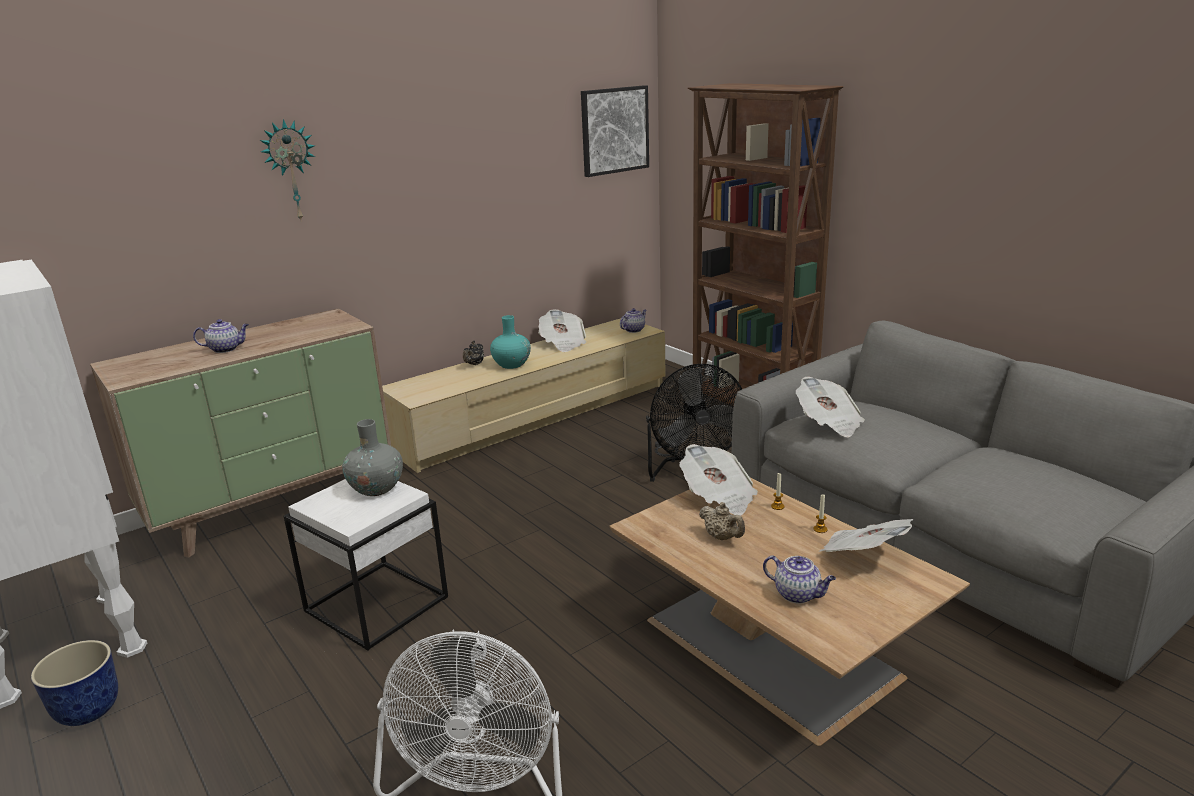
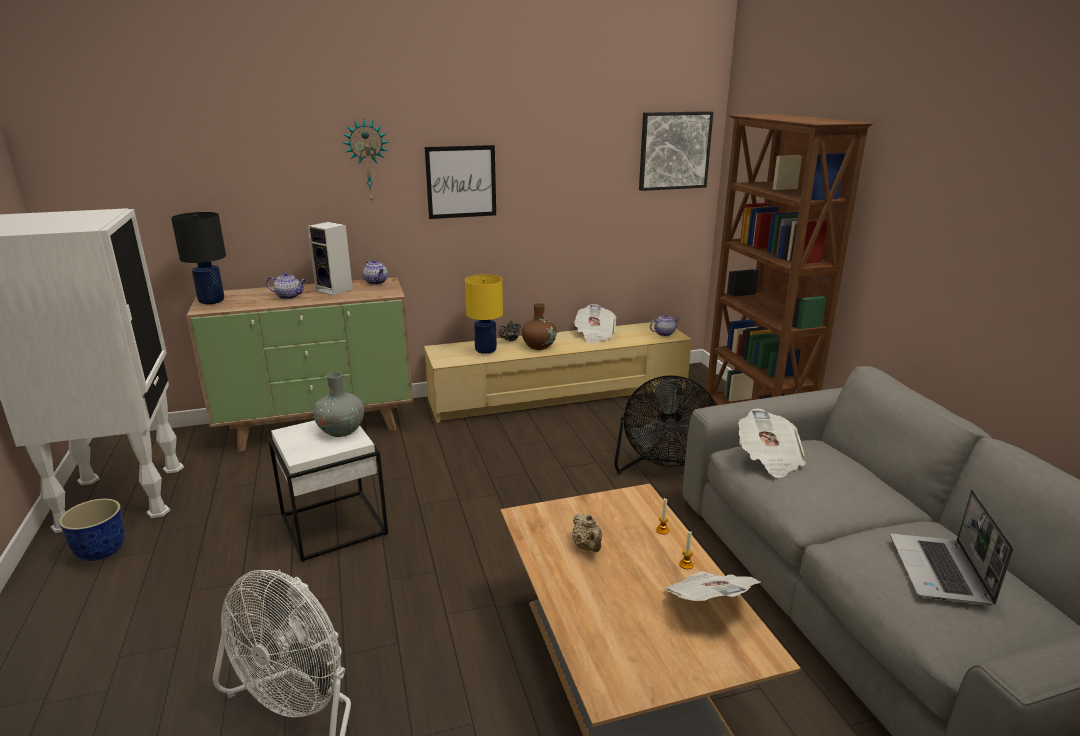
camera: 20 degrees right, 0 degrees up
turquoise vase [490,315,531,369] -> brown vase [522,303,557,350]
newspaper [680,444,758,516] -> none
teapot [763,555,836,604] -> teapot moved to [363,260,388,285]
none -> black table lamp [171,212,226,305]
none -> speaker [307,222,353,296]
none -> picture [425,145,496,219]
none -> yellow table lamp [465,274,503,354]
none -> laptop [890,490,1013,606]

